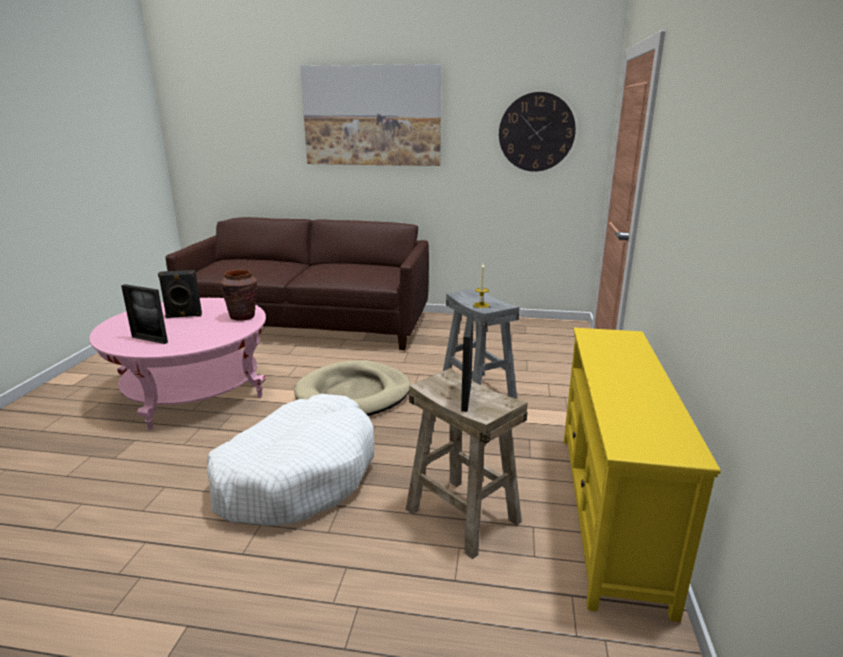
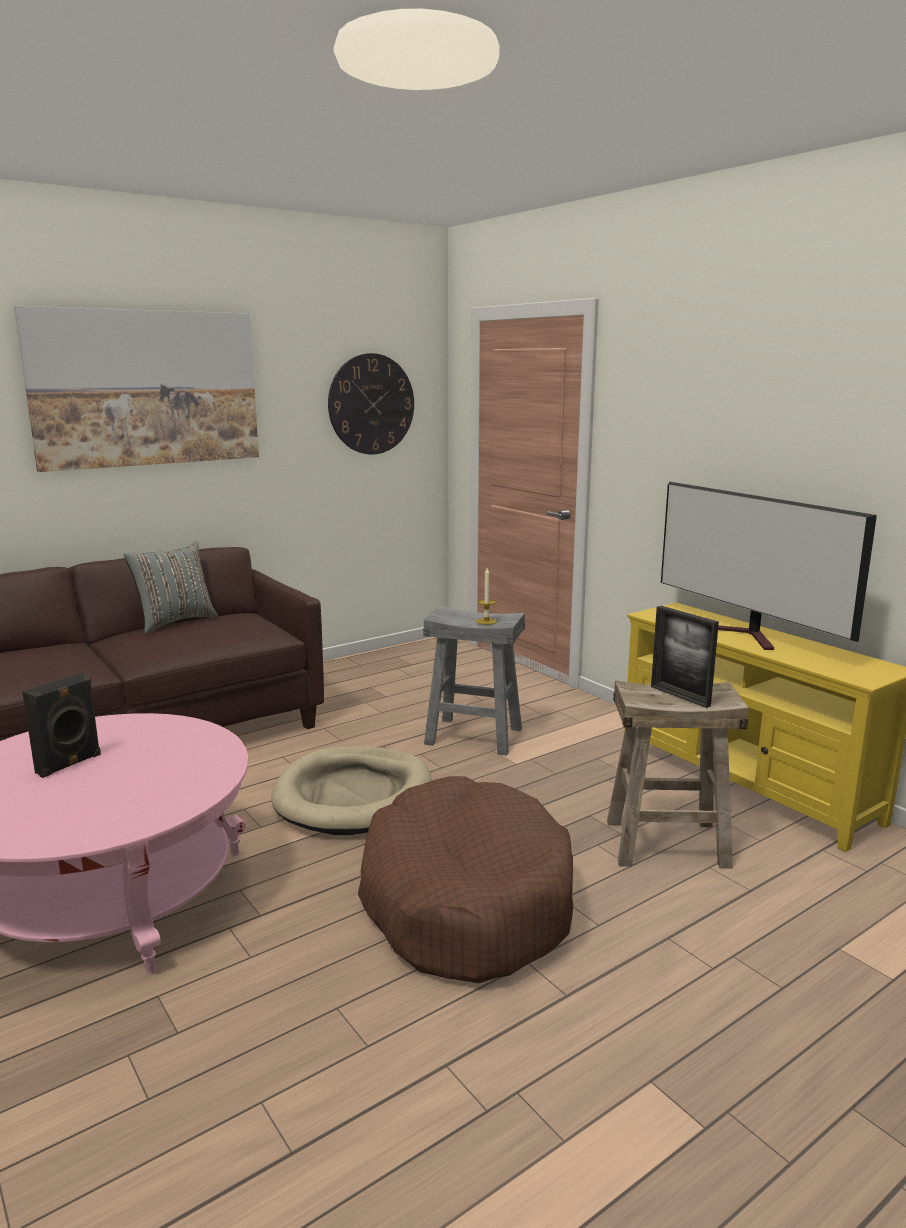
camera: 45 degrees left, 5 degrees down
picture frame [121,284,168,344] -> none
white dog bed [207,394,375,526] -> brown dog bed [358,776,573,983]
brown vase [221,270,257,321] -> none
none -> grey pillow [124,541,218,634]
none -> television [661,482,877,650]

